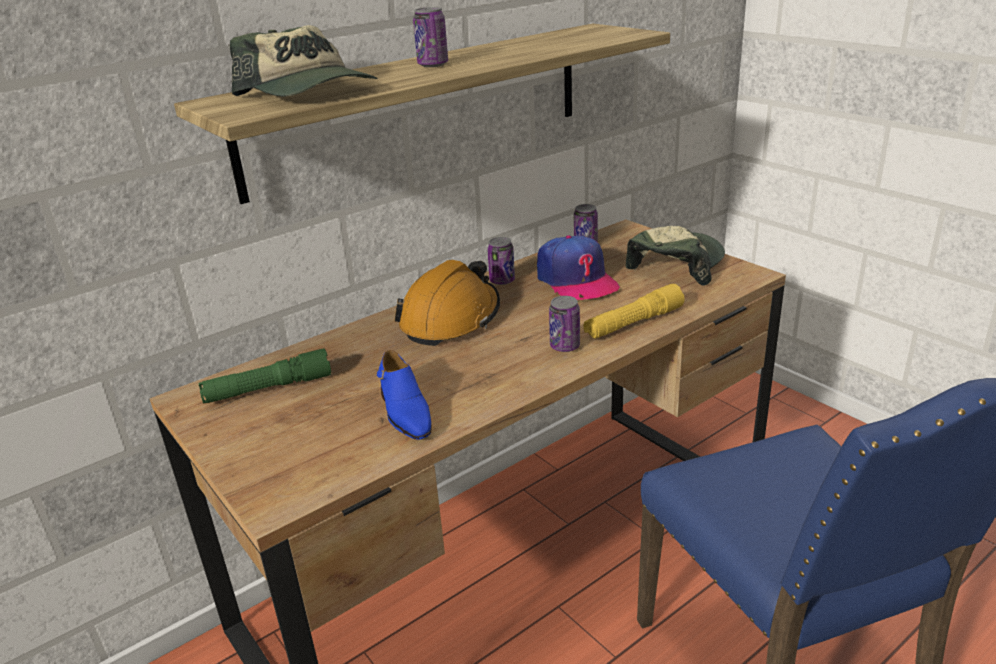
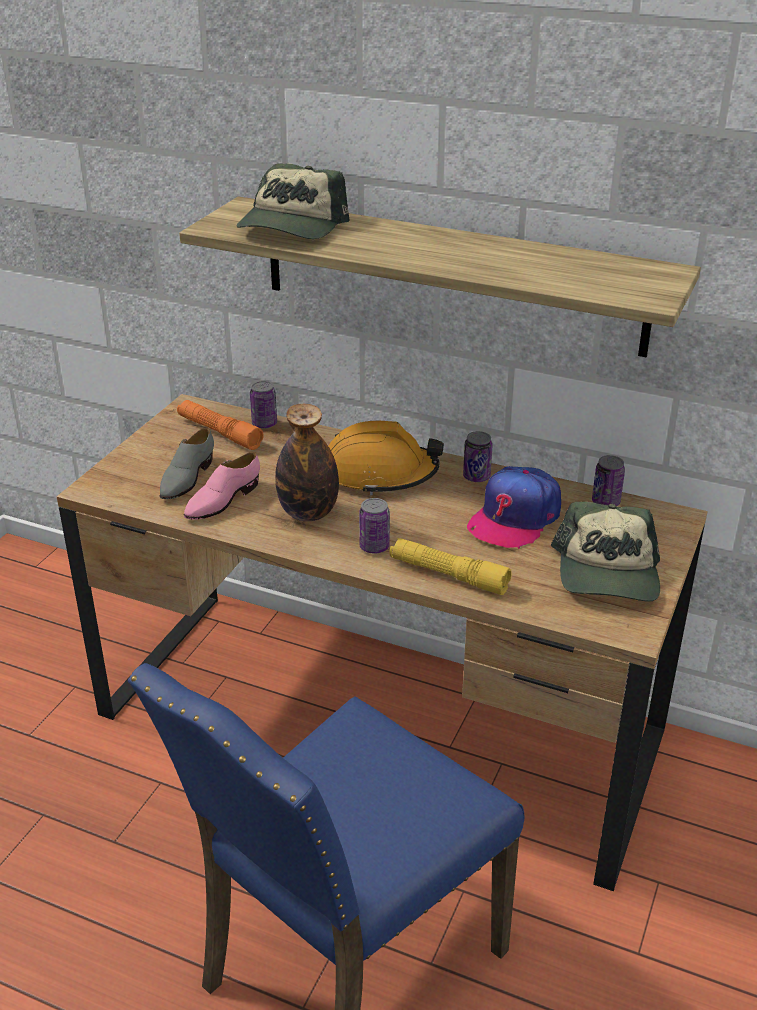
camera: 60 degrees right, 5 degrees up
green flashlight [198,348,331,403] -> orange flashlight [177,400,263,450]
blue shoe [377,350,432,440] -> pink shoe [184,452,260,520]
can [413,7,448,67] -> can moved to [250,381,277,429]
cap [625,226,725,286] -> cap turned 90 degrees clockwise [551,502,660,601]
none -> grey shoe [160,428,214,499]
none -> bottle [275,404,339,521]

